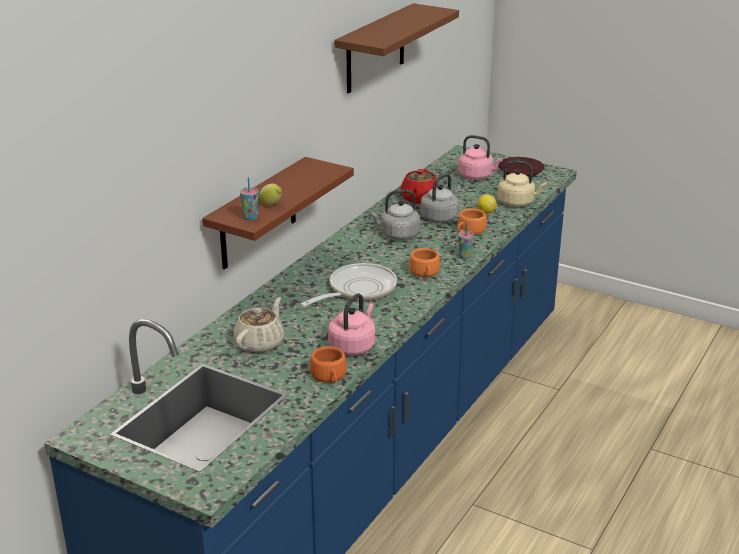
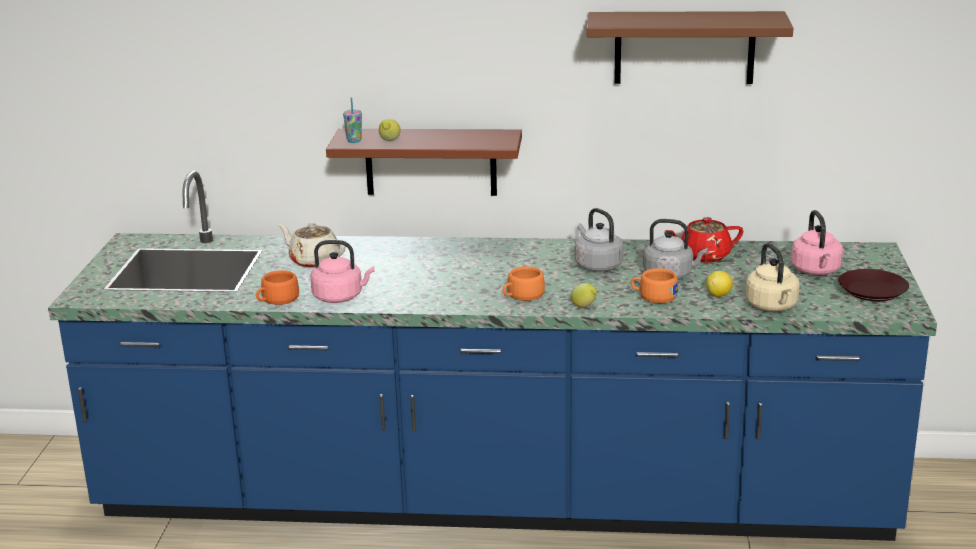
camera: 65 degrees right, 5 degrees down
beige teapot [233,297,284,353] -> beige teapot turned 150 degrees counterclockwise [278,223,345,268]
frying pan [300,263,397,307] -> none
cup [458,223,474,260] -> lemon [571,283,597,307]

